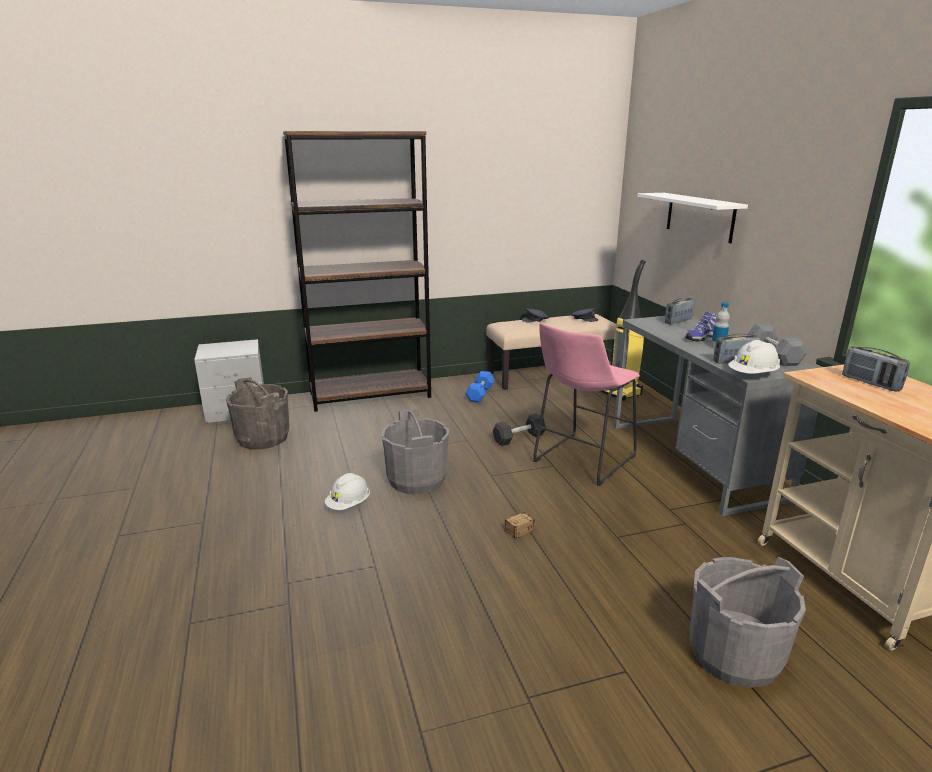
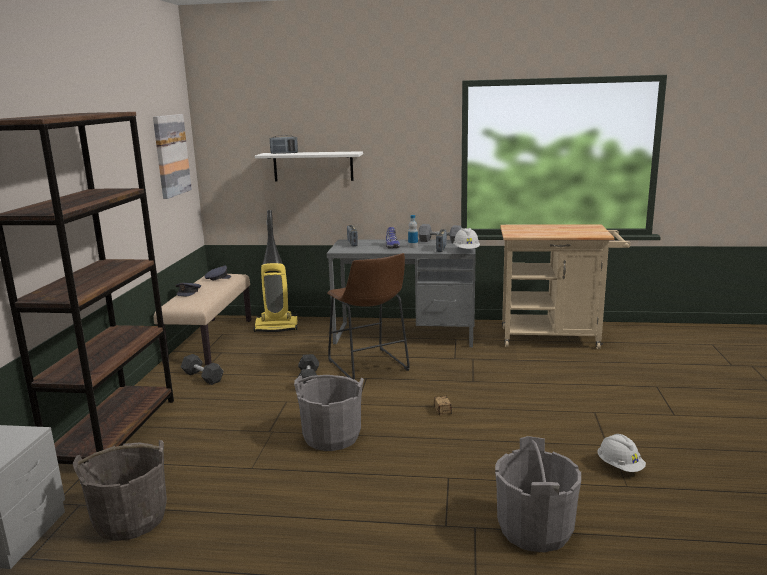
camera: 65 degrees left, 5 degrees down
white hard hat [325,473,370,510] -> white hard hat moved to [598,434,646,472]
blue dumbbell [465,371,495,403] -> black dumbbell [181,354,224,385]
pink stool [533,323,640,486] -> brown stool [327,253,410,380]
grey bucket [689,557,806,688] -> grey bucket moved to [495,436,581,552]
radio [842,346,910,391] -> radio moved to [270,135,298,154]
none -> picture [153,114,192,199]

